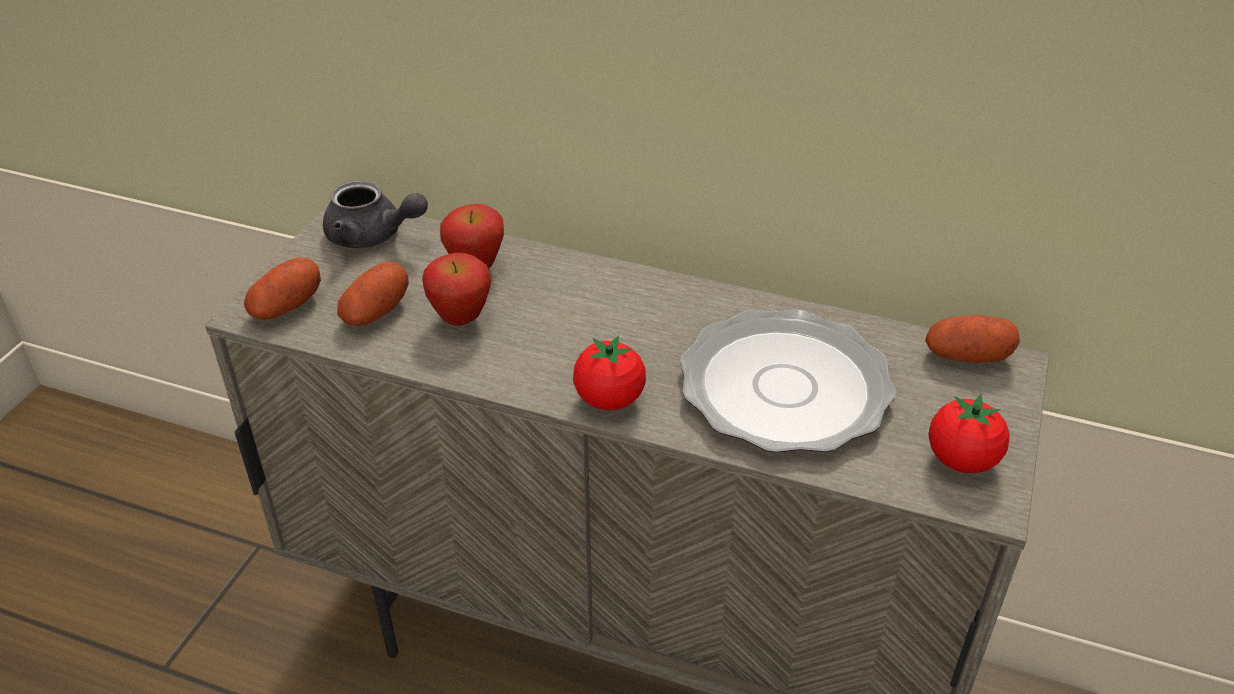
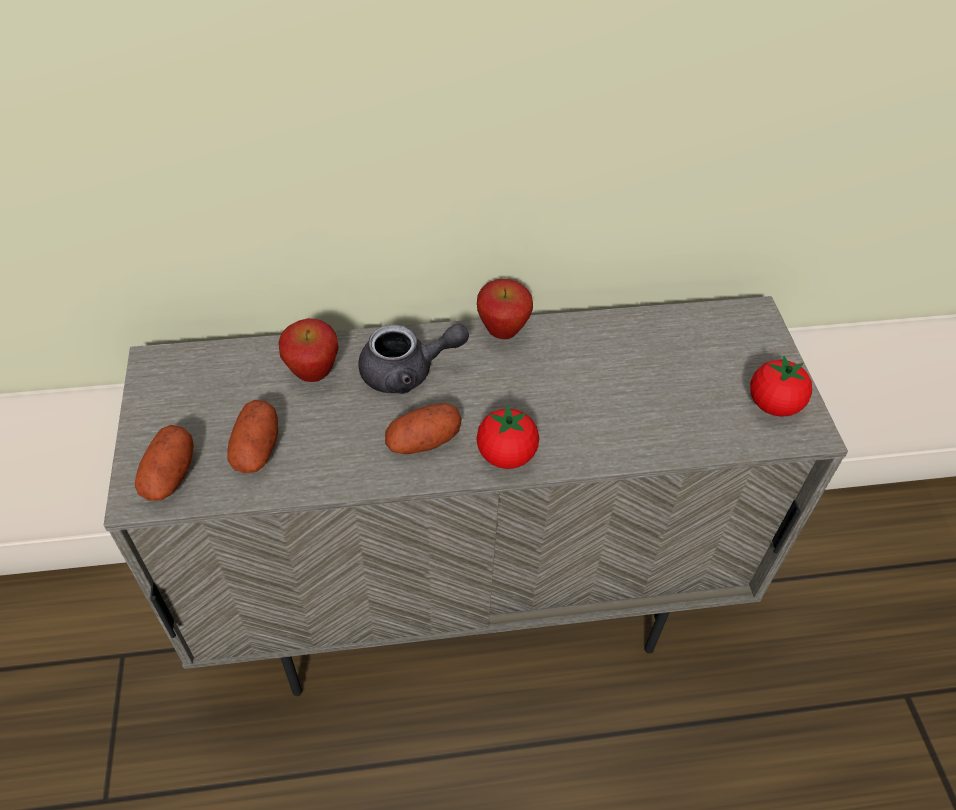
camera: 30 degrees left, 10 degrees up
grey teapot [323,181,428,248] -> grey teapot moved to [358,324,469,394]
apple [422,253,491,326] -> apple moved to [477,279,533,339]
plate [680,310,896,453] -> none
potato [925,315,1020,363] -> potato moved to [385,403,462,454]

